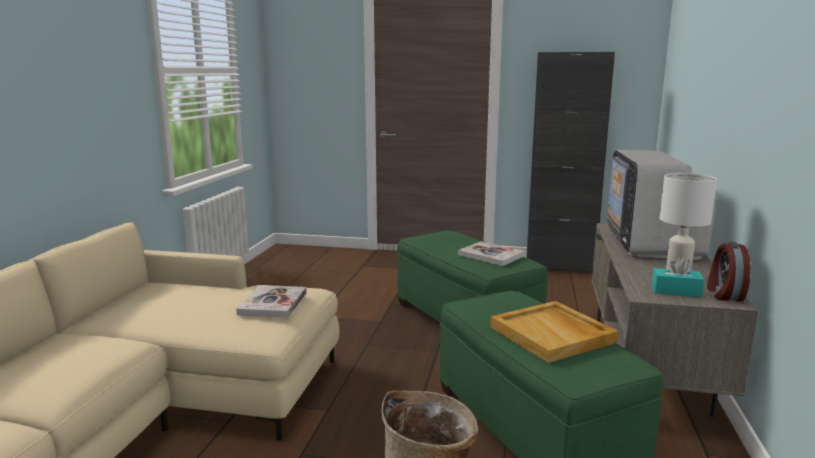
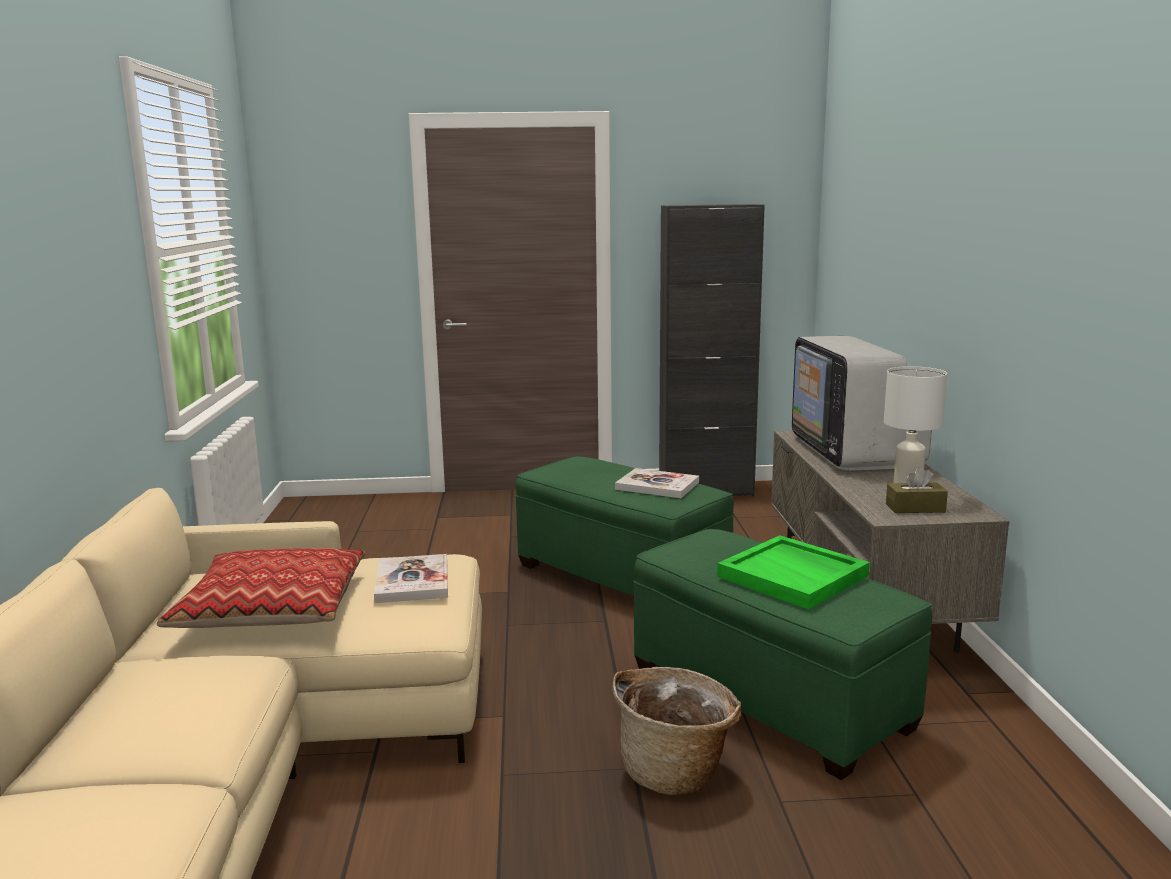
camera: 15 degrees left, 0 degrees up
beige tray [490,301,618,363] -> green tray [717,535,870,610]
turquoise tissue box [652,256,705,297] -> brown tissue box [886,467,948,513]
alarm clock [707,241,751,302] -> none
none -> pillow [157,548,365,628]

